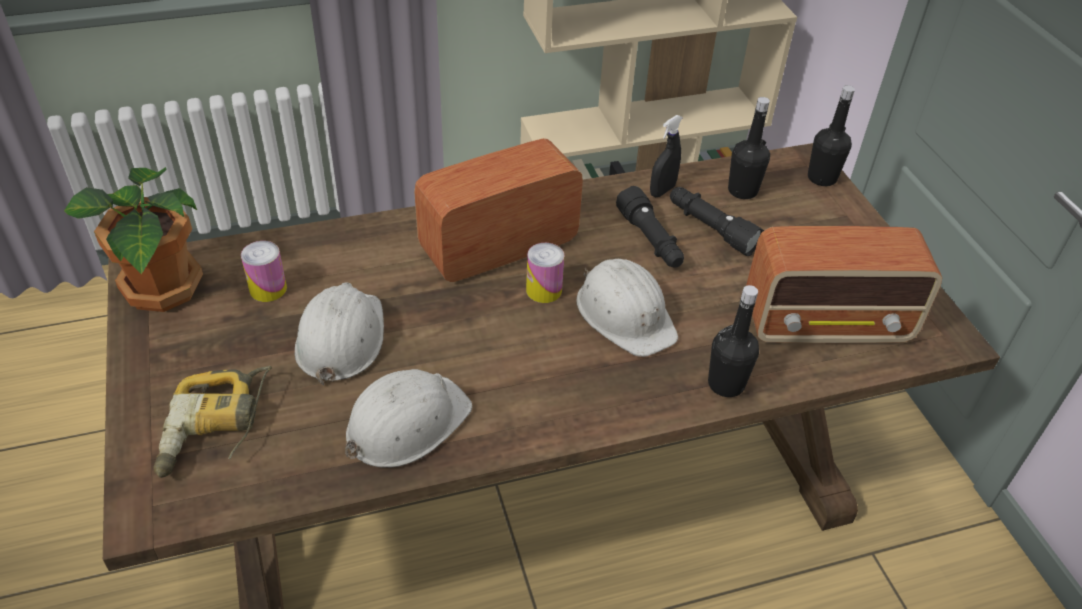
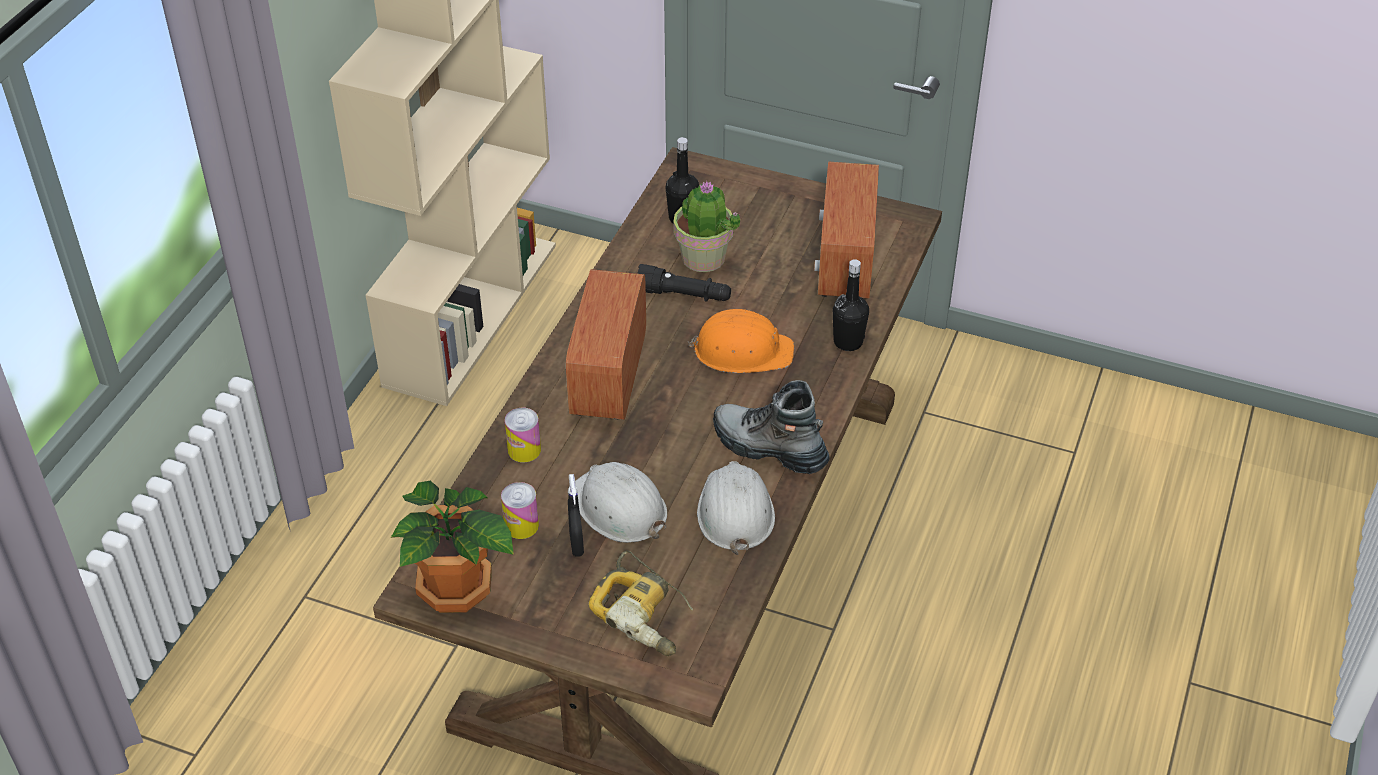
camera: 50 degrees left, 0 degrees up
can [526,243,565,303] -> can moved to [505,408,541,462]
white hard hat [577,259,678,357] -> orange hard hat [688,309,794,373]
black spray bottle [650,115,683,197] -> black spray bottle moved to [568,474,584,557]
black flashlight [670,187,764,256] -> potted plant [673,181,740,272]
radio [746,226,942,343] -> radio turned 150 degrees clockwise [814,161,879,299]
black bottle [808,85,855,186] -> none
none -> boot [713,380,830,474]

